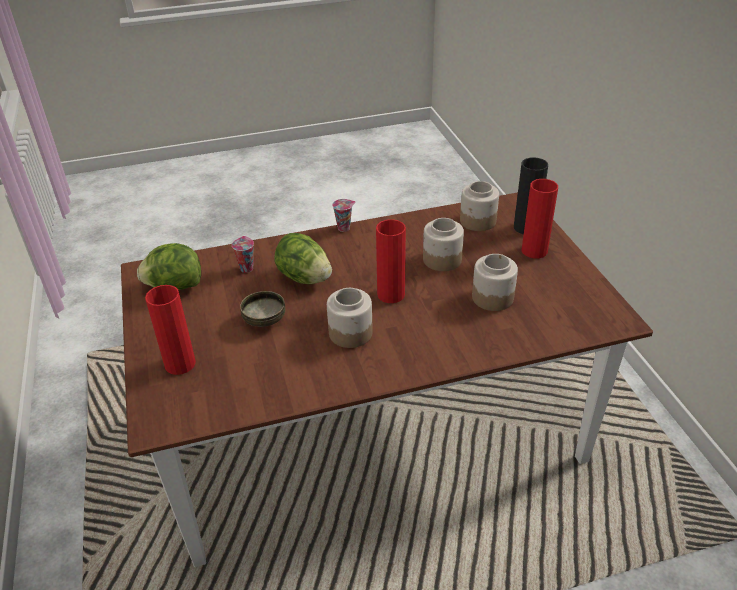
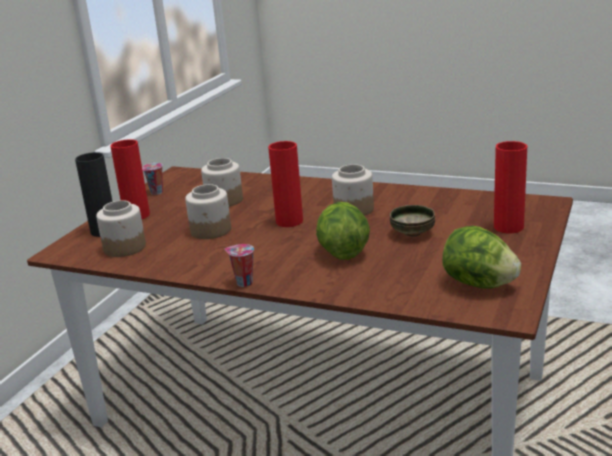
camera: 140 degrees left, 15 degrees down
cup [232,236,254,273] -> cup moved to [142,163,163,195]

